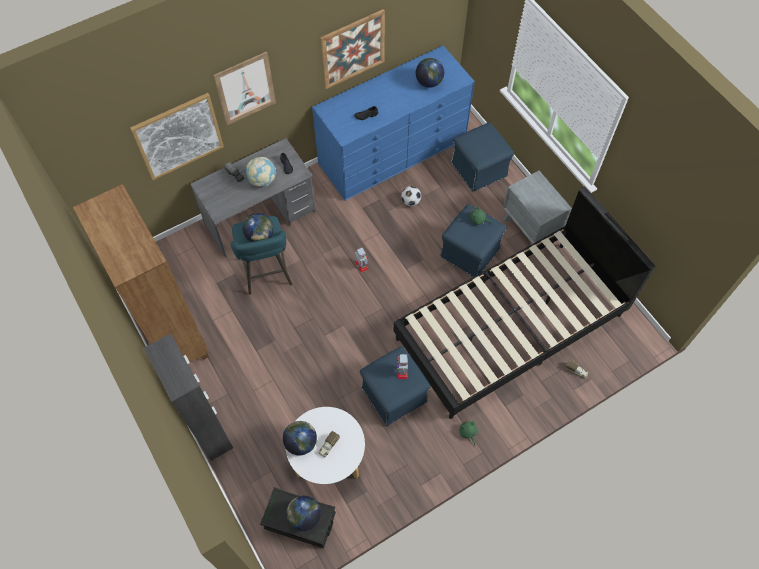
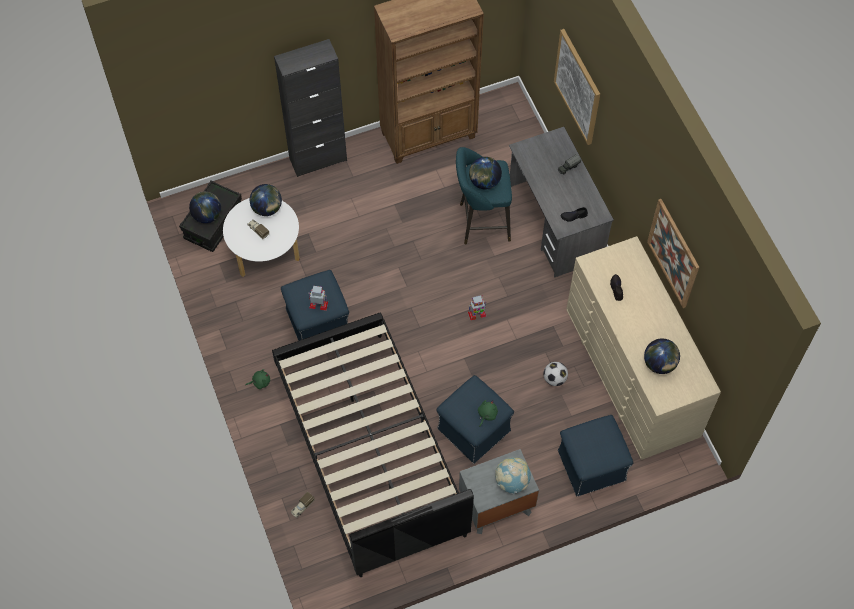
camera: 100 degrees right, 0 degrees up
picture [214,51,276,125] -> none
globe [246,157,276,187] -> globe moved to [495,458,531,494]
blue dresser [312,46,475,201] -> beige dresser [566,236,721,460]

